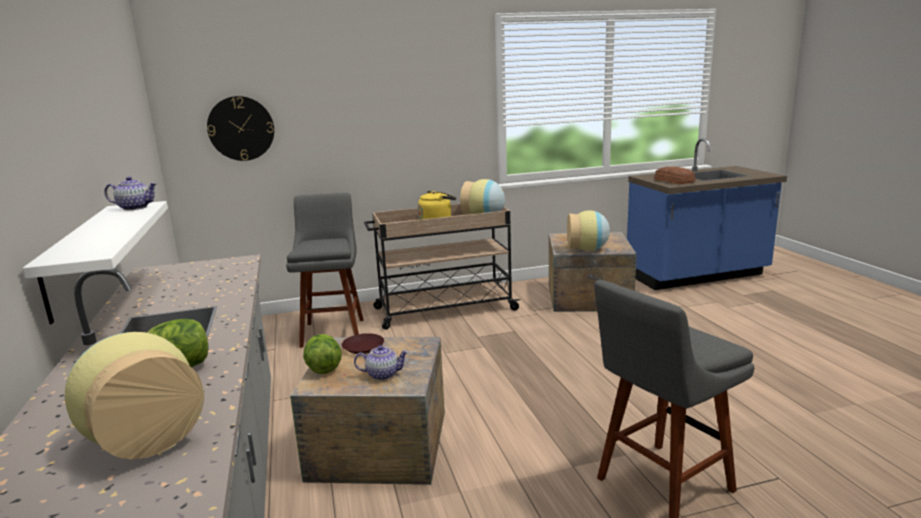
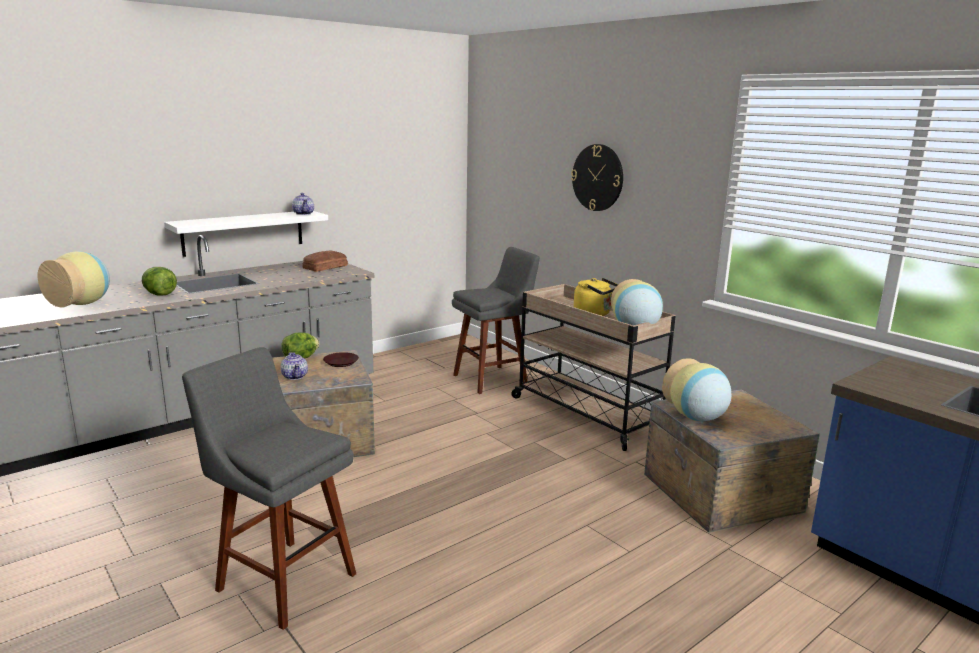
camera: 65 degrees right, 0 degrees up
wall clock [207,96,274,161] -> wall clock moved to [571,144,623,211]
bread [654,167,695,184] -> bread moved to [302,250,348,272]

